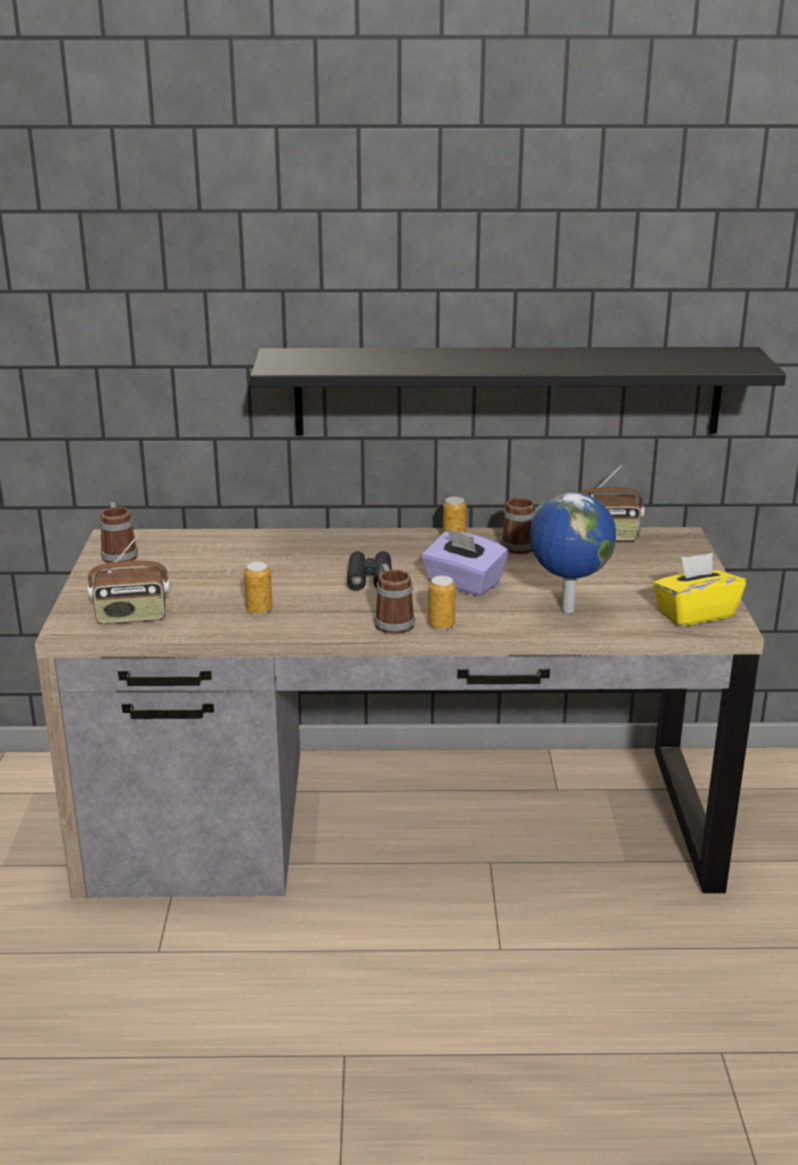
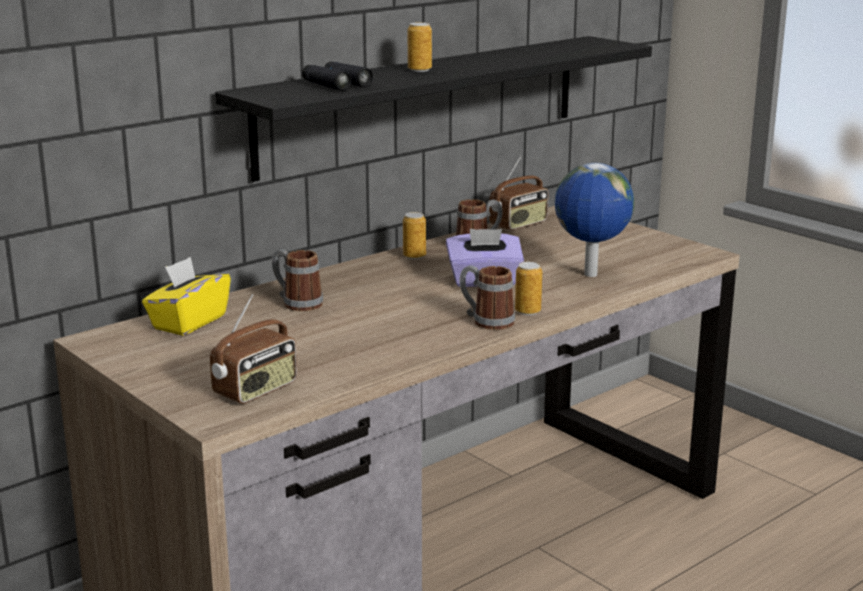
camera: 40 degrees left, 5 degrees down
mug [100,502,138,563] -> mug moved to [272,249,323,311]
can [244,561,272,615] -> can moved to [408,22,432,72]
black binoculars [347,551,392,591] -> black binoculars moved to [302,62,373,91]
yellow tissue box [653,553,746,626] -> yellow tissue box moved to [142,257,231,336]

